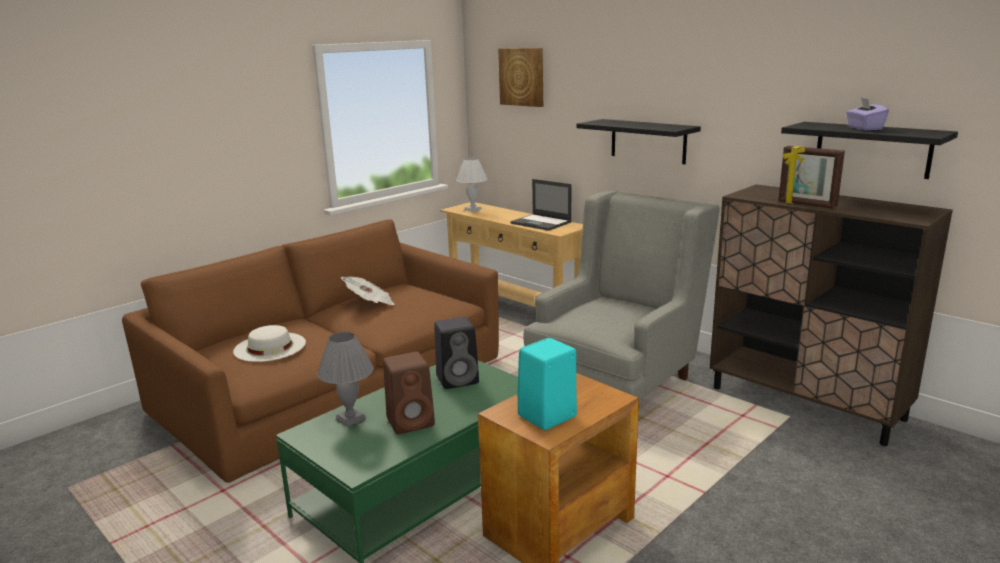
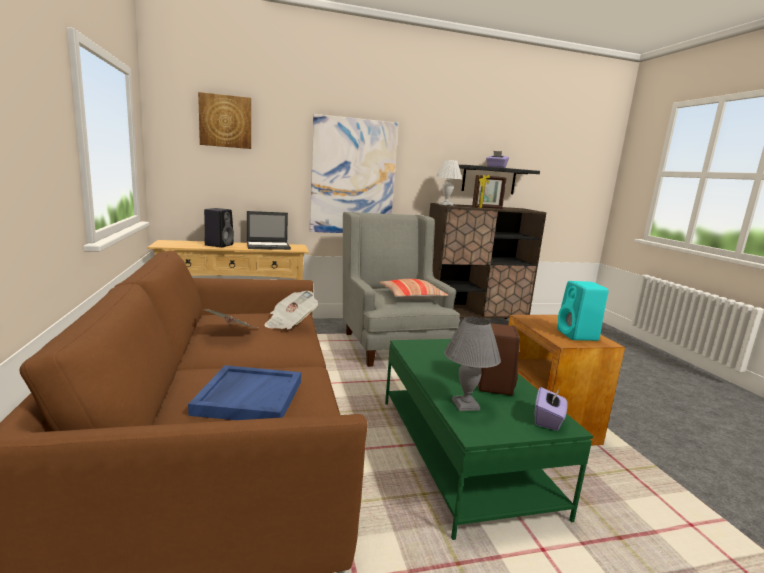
camera: 60 degrees left, 5 degrees down
white hat [233,325,306,362] -> blue tray [188,365,301,420]
black speaker [434,317,479,389] -> black speaker moved to [204,208,234,247]
white table lamp [456,158,487,212] -> white table lamp moved to [436,160,462,206]
black shelf [576,119,701,164] -> picture [310,114,399,233]
none -> newspaper [264,291,318,329]
none -> pillow [380,279,448,300]
none -> purple tissue box [535,387,567,431]

